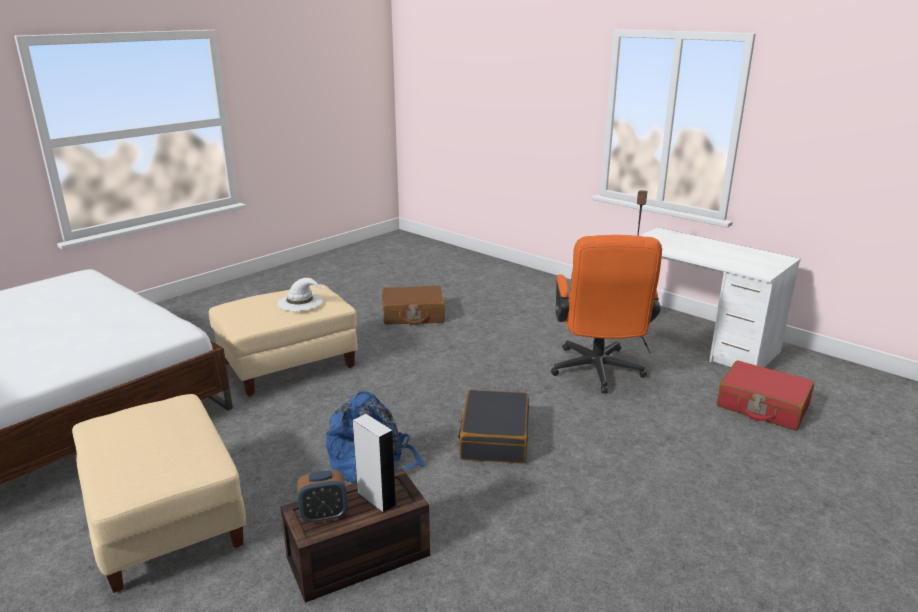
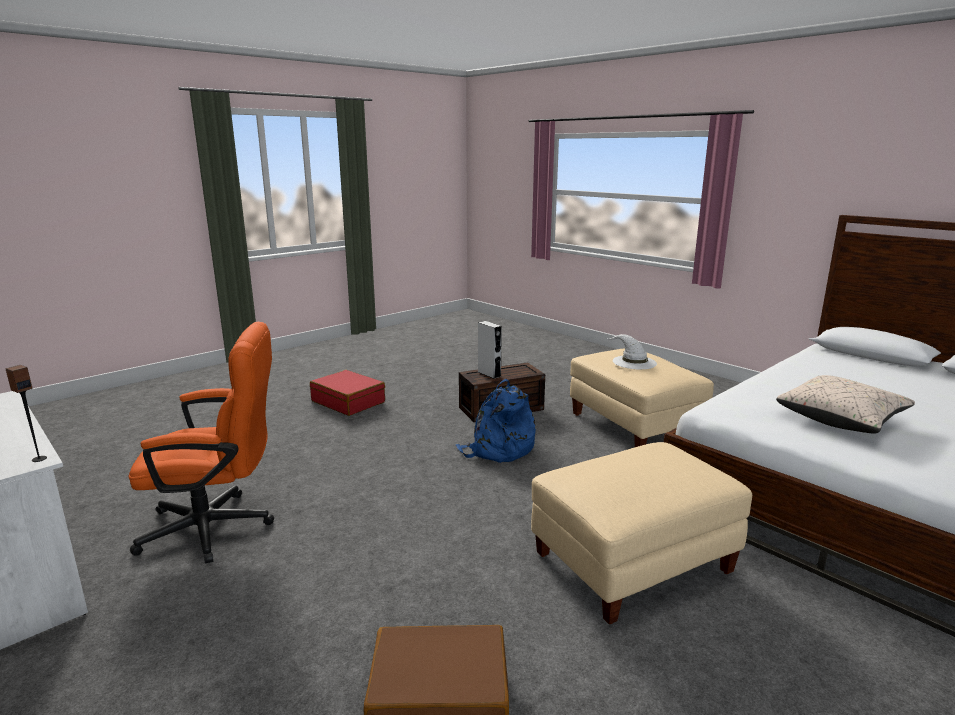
camera: 175 degrees left, 5 degrees down
white hat [277,278,323,311] -> white hat moved to [607,334,657,369]
alarm clock [297,470,348,523] -> none
black suitcase [458,390,529,463] -> none
orange office chair [551,235,662,394] -> orange office chair turned 75 degrees clockwise [128,322,274,563]
red suitcase [717,360,814,430] -> red suitcase moved to [310,370,385,416]
none -> beige pillow [776,375,915,433]

